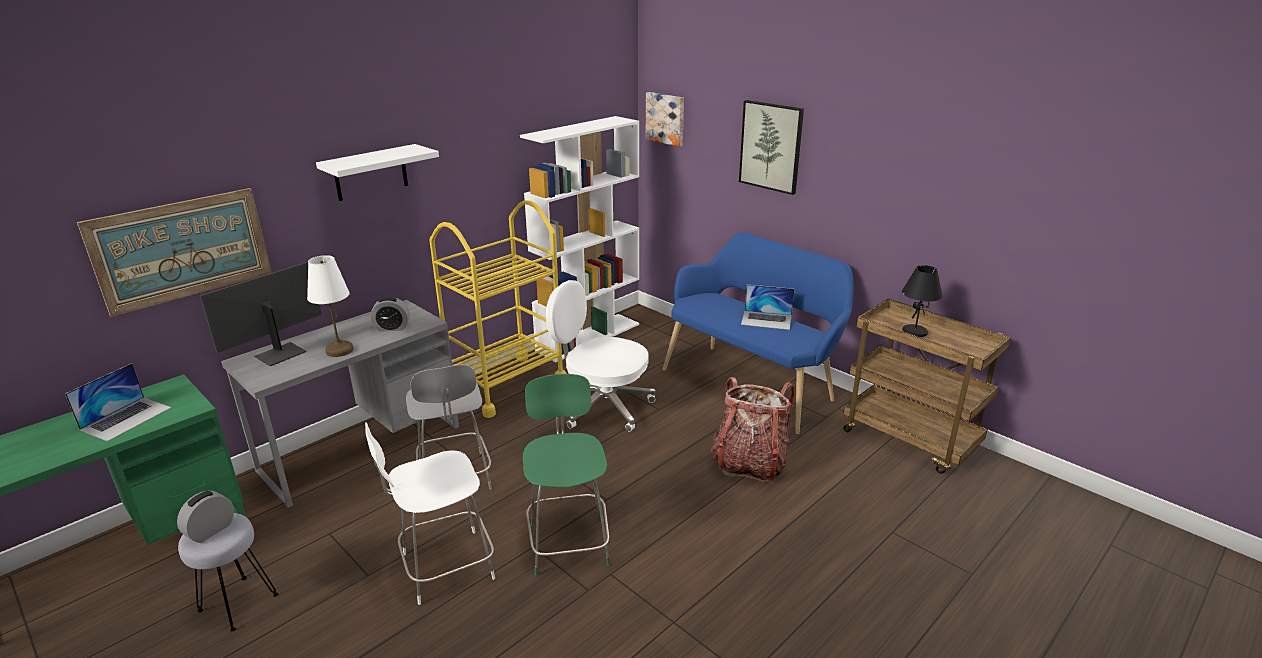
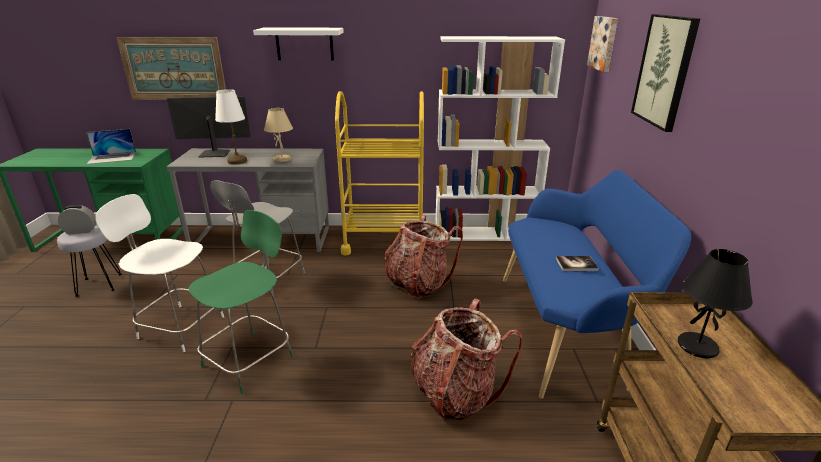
camera: 45 degrees right, 0 degrees up
alarm clock [370,297,410,332] -> beige table lamp [264,108,293,162]
white office chair [546,280,656,432] -> backpack [385,215,463,299]
laptop [741,284,794,330] -> book [556,256,599,271]

